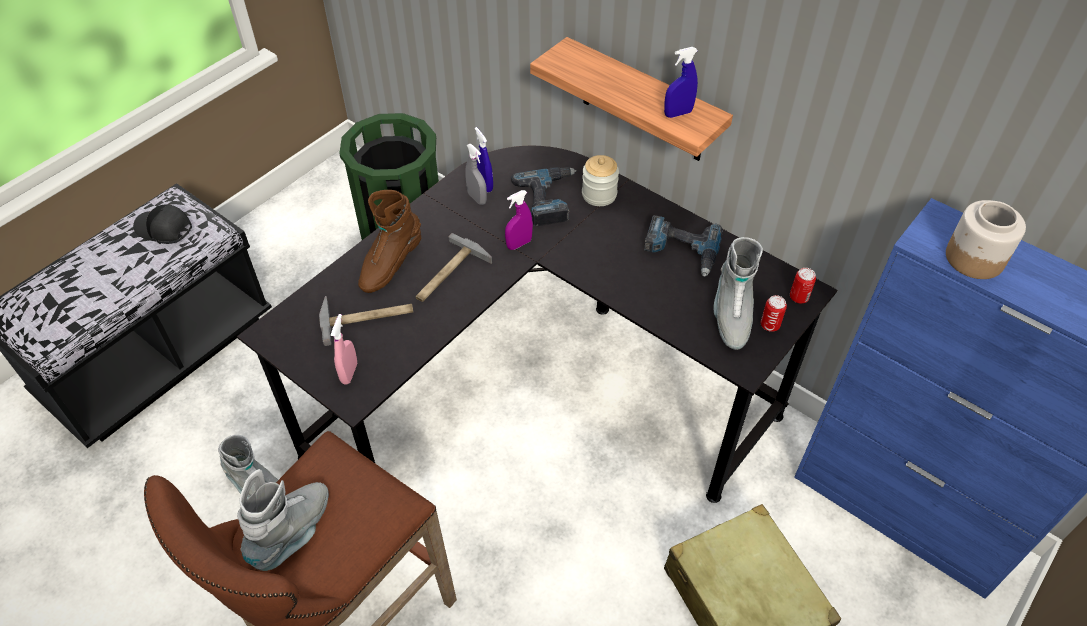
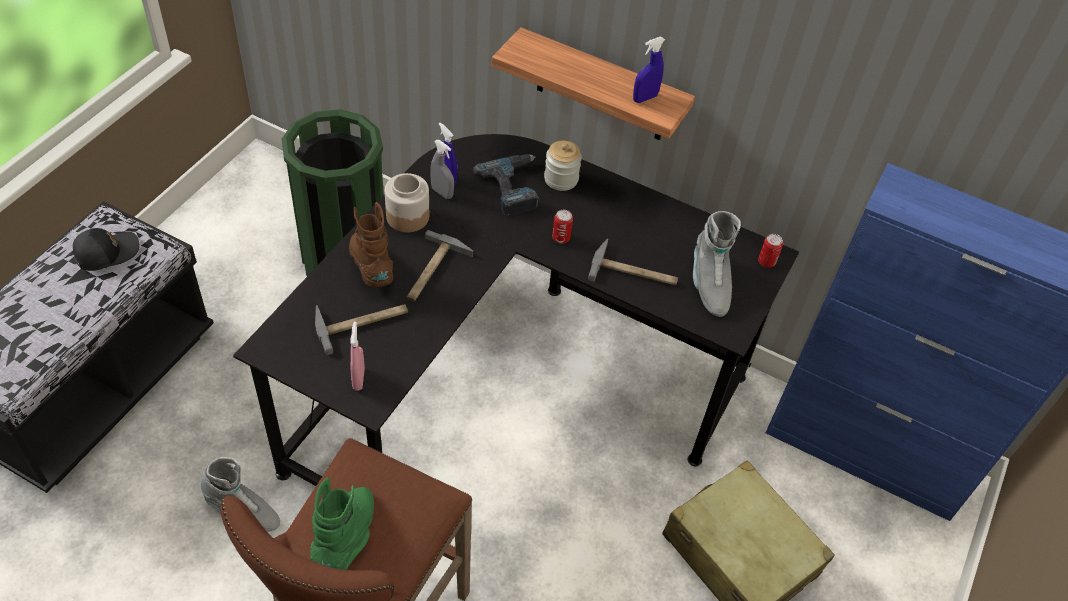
camera: 15 degrees left, 0 degrees up
black cap [133,204,192,244] -> black cap turned 135 degrees clockwise [73,228,139,271]
grey boot [237,469,329,571] -> green boot [310,477,374,570]
brown boot [358,190,421,293] -> brown boot turned 135 degrees clockwise [349,202,393,287]
purple spray bottle [505,190,533,250] -> none
power drill [644,215,723,277] -> none
can [761,295,787,332] -> can moved to [552,210,573,244]
jar [946,200,1026,279] -> jar moved to [385,173,429,233]
none -> hammer [588,239,678,286]

